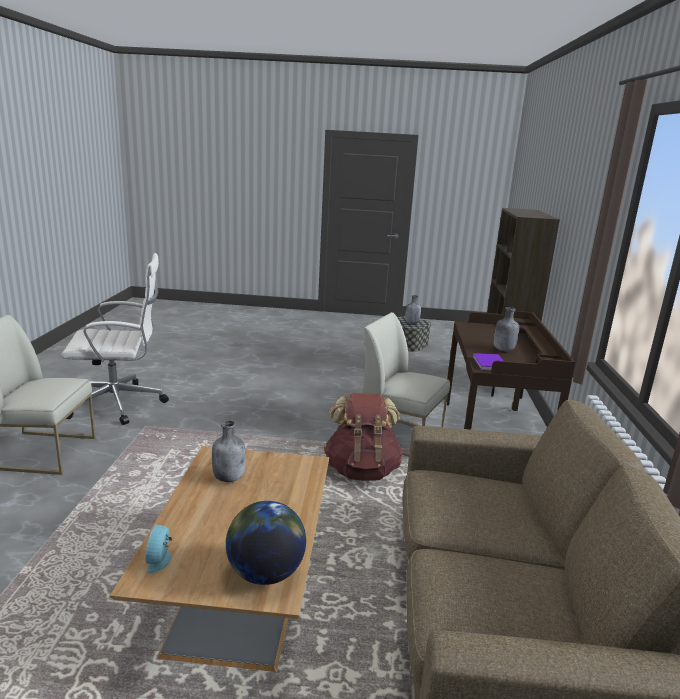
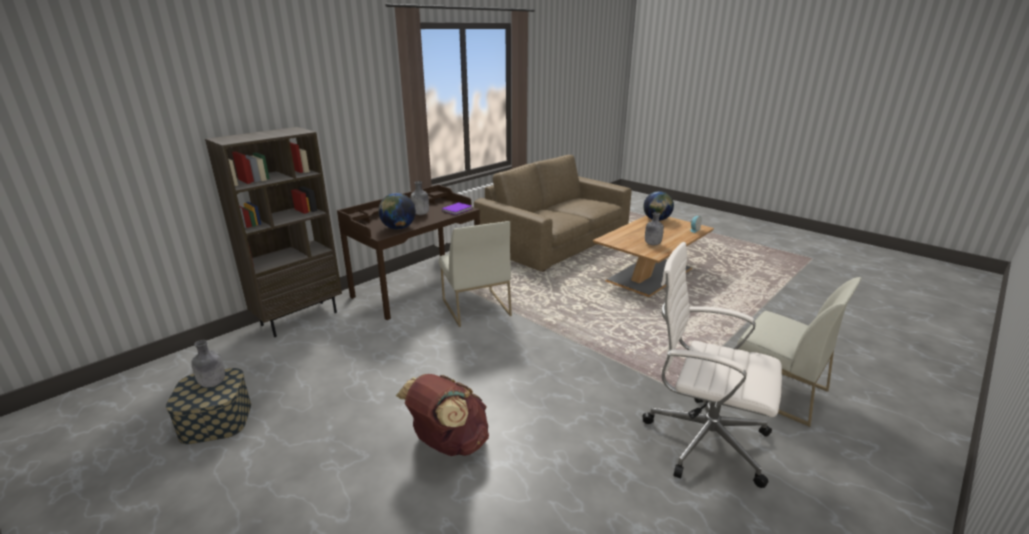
camera: 140 degrees left, 5 degrees up
brown backpack [324,393,404,481] -> brown backpack moved to [396,374,489,456]
none -> globe [378,193,416,229]

